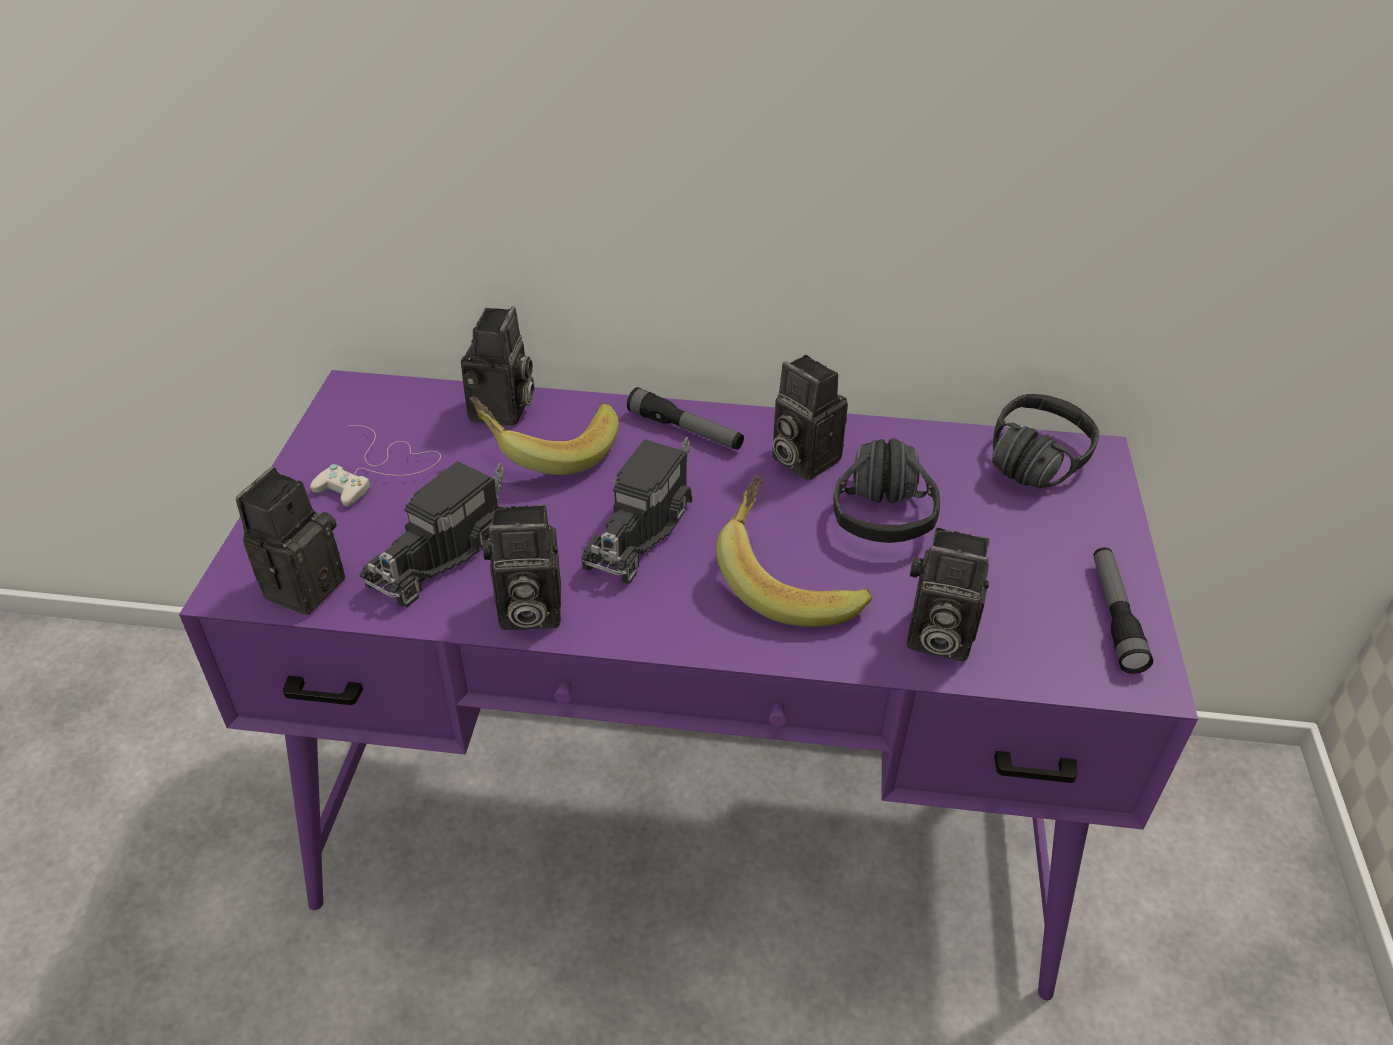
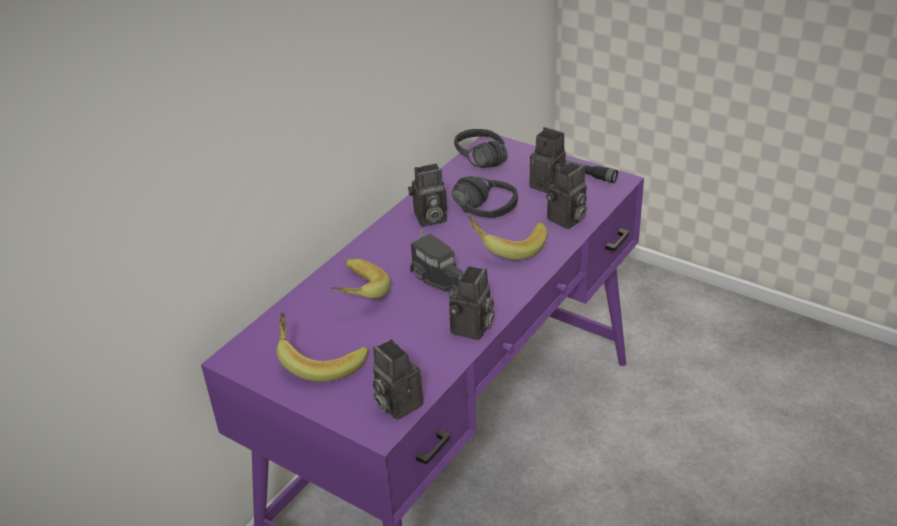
camera: 60 degrees left, 5 degrees down
white game controller [310,425,441,507] -> banana [276,313,368,382]
toy truck [359,461,504,607] -> none
camera [461,306,535,426] -> camera moved to [530,127,566,193]
flashlight [627,387,744,450] -> none

